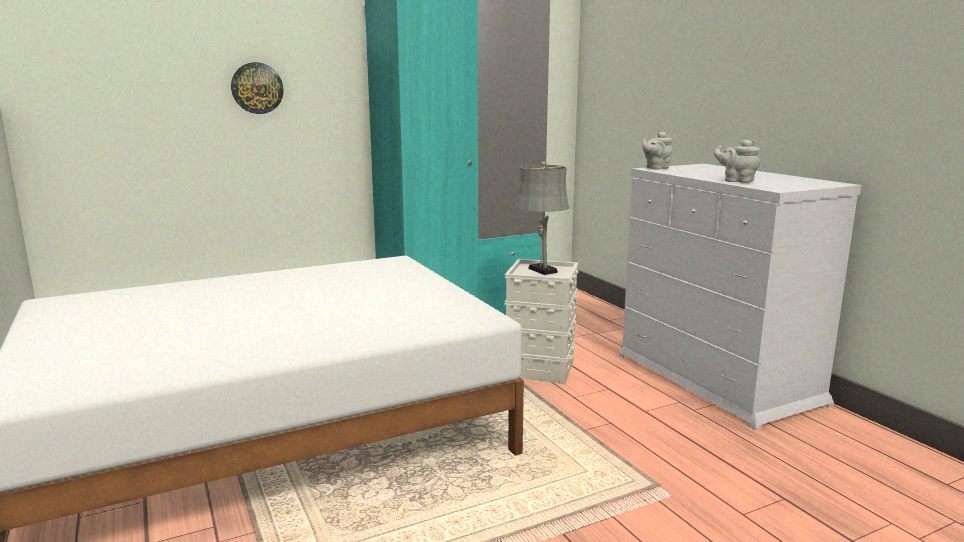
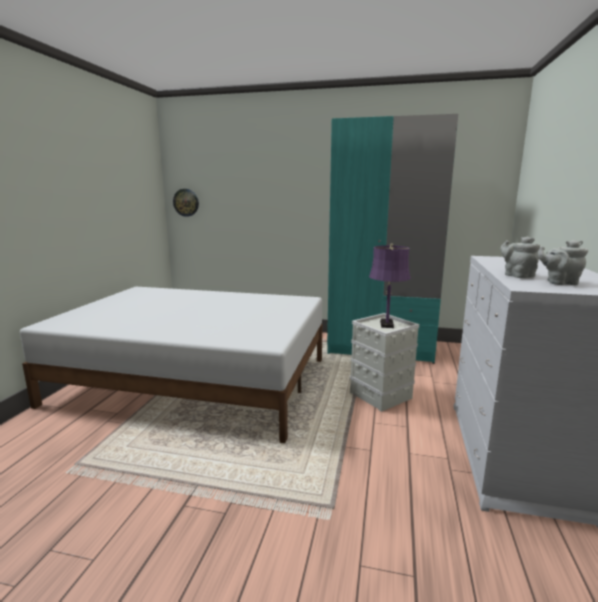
camera: 40 degrees right, 0 degrees up
wall clock [231,62,284,114] -> wall clock moved to [173,189,199,217]
grey table lamp [516,161,569,275] -> purple table lamp [369,243,411,328]
grey teapot [642,132,672,169] -> grey teapot moved to [537,240,588,285]

